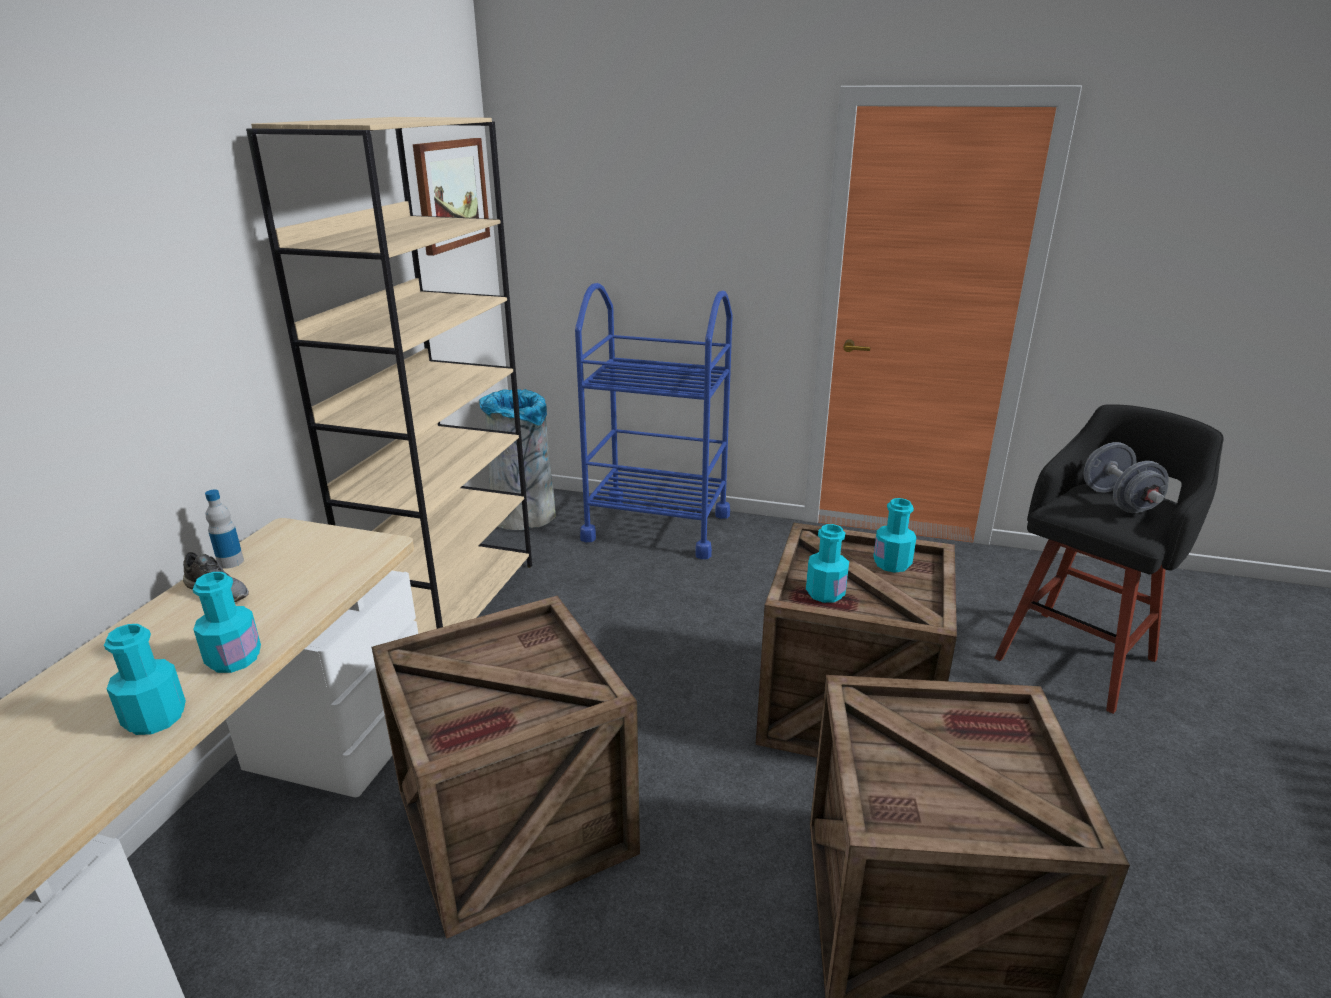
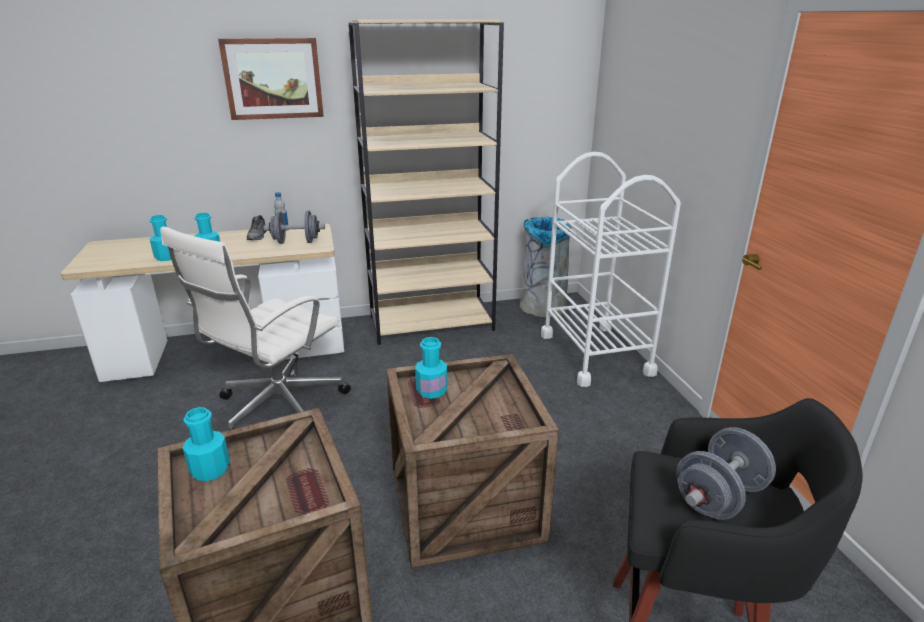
camera: 60 degrees right, 0 degrees up
crate [372,596,640,939] -> white office chair [160,226,351,431]
picture [413,138,490,256] -> picture moved to [218,38,324,120]
blue cart [575,283,733,559] -> white cart [541,152,681,387]
turquoise bottle [873,498,916,573] -> turquoise bottle moved to [183,407,230,481]
none -> grey dumbbell [264,211,325,244]

